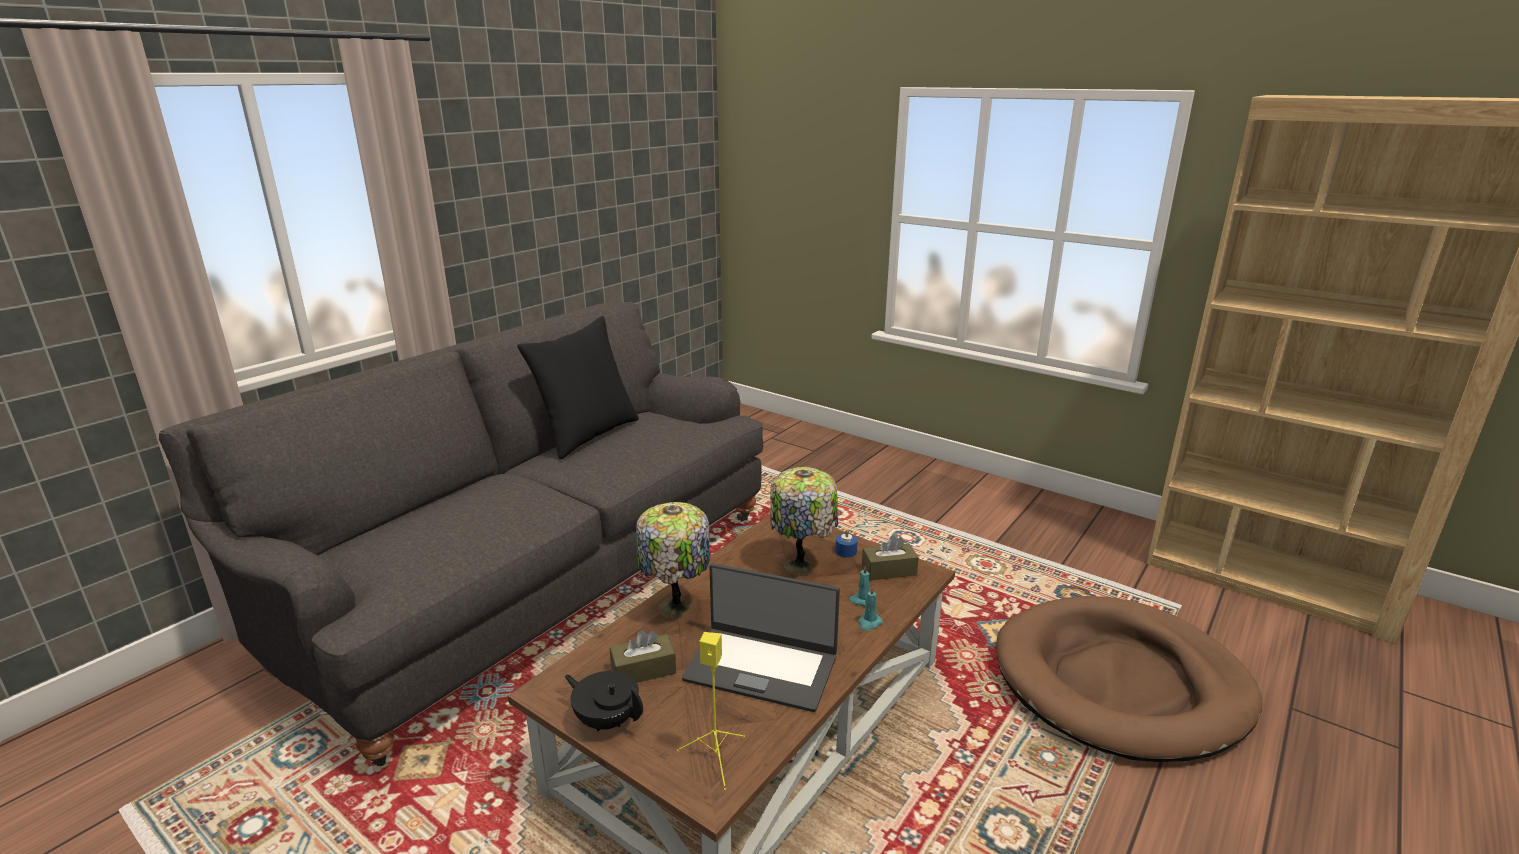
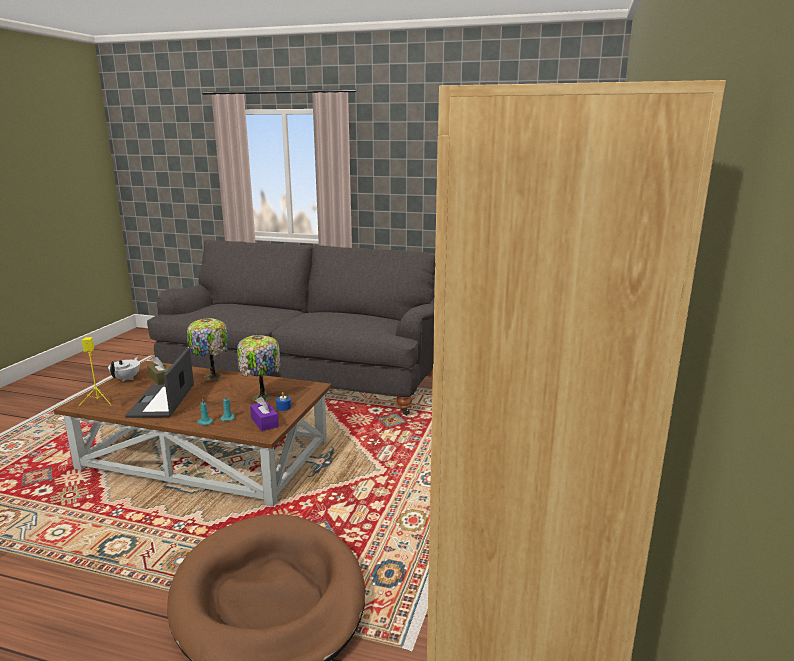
camera: 70 degrees right, 5 degrees down
black pillow [517,316,639,459] -> none
black teapot [565,671,643,731] -> white teapot [108,357,140,382]
brown tissue box [862,535,919,580] -> purple tissue box [250,397,279,431]

